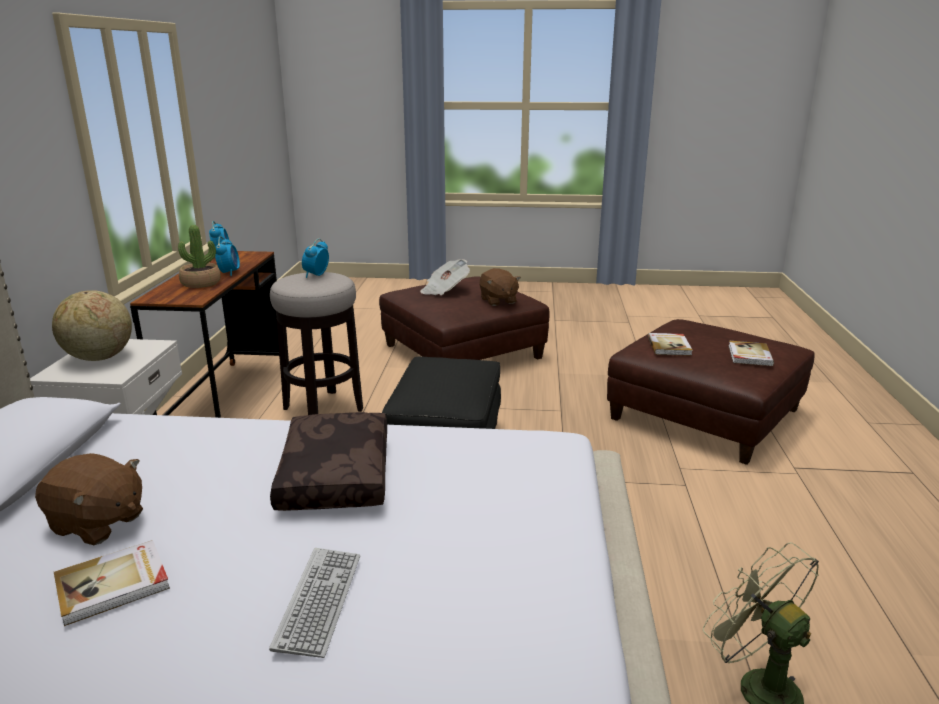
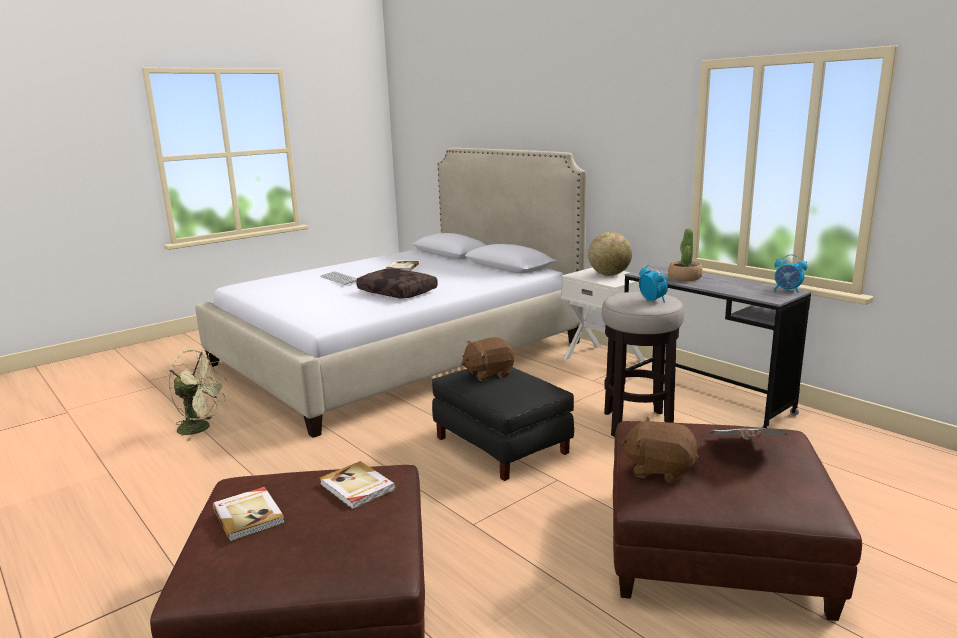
camera: 135 degrees right, 5 degrees down
brown plush toy [35,453,143,545] -> brown plush toy moved to [461,337,514,381]
brown desk [130,251,279,418] -> grey desk [624,264,811,428]
alarm clock [215,236,240,276] -> none

